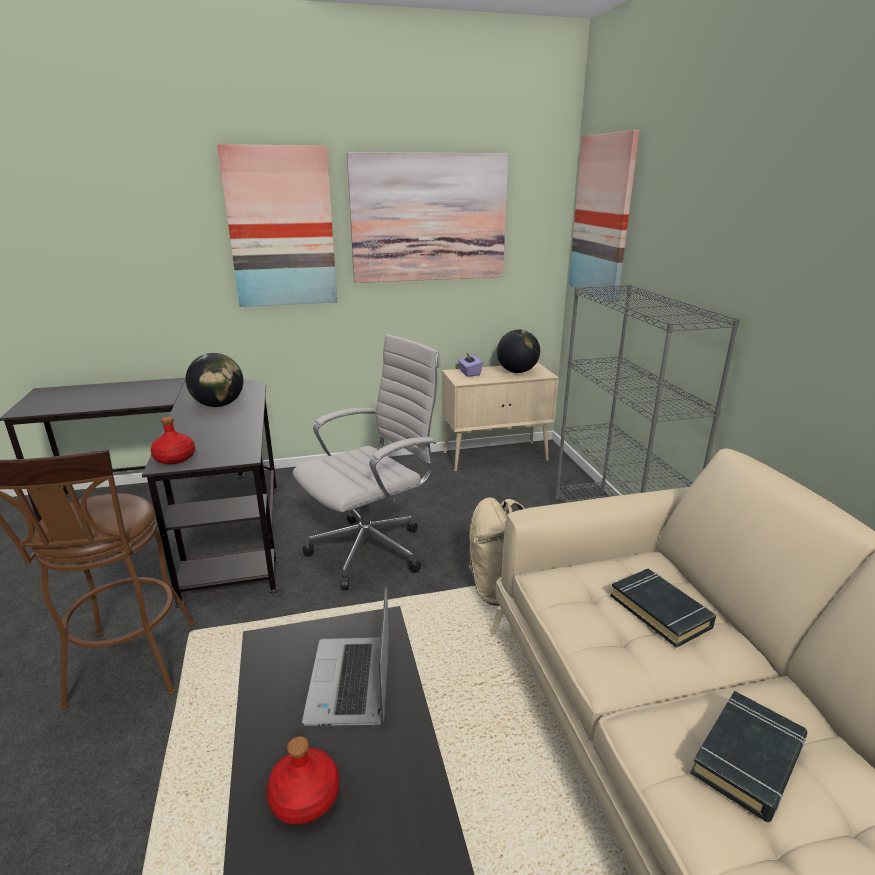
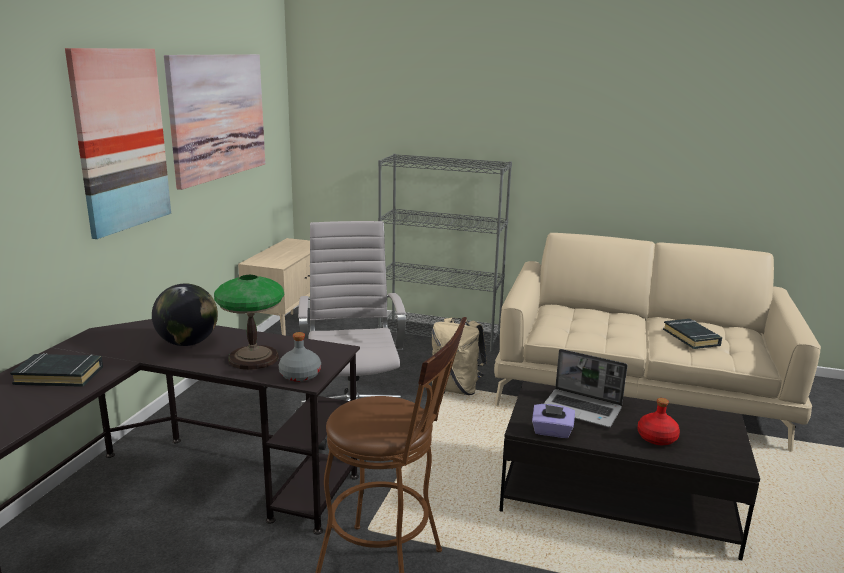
camera: 60 degrees left, 5 degrees down
red bottle [151,417,195,464] -> grey bottle [279,332,321,382]
purple tissue box [458,352,483,377] -> purple tissue box moved to [532,404,575,438]
globe [497,330,540,373] -> none
picture [569,130,639,302] -> none
black book [610,569,716,648] -> black book moved to [10,353,103,387]
none -> table lamp [214,275,284,370]

